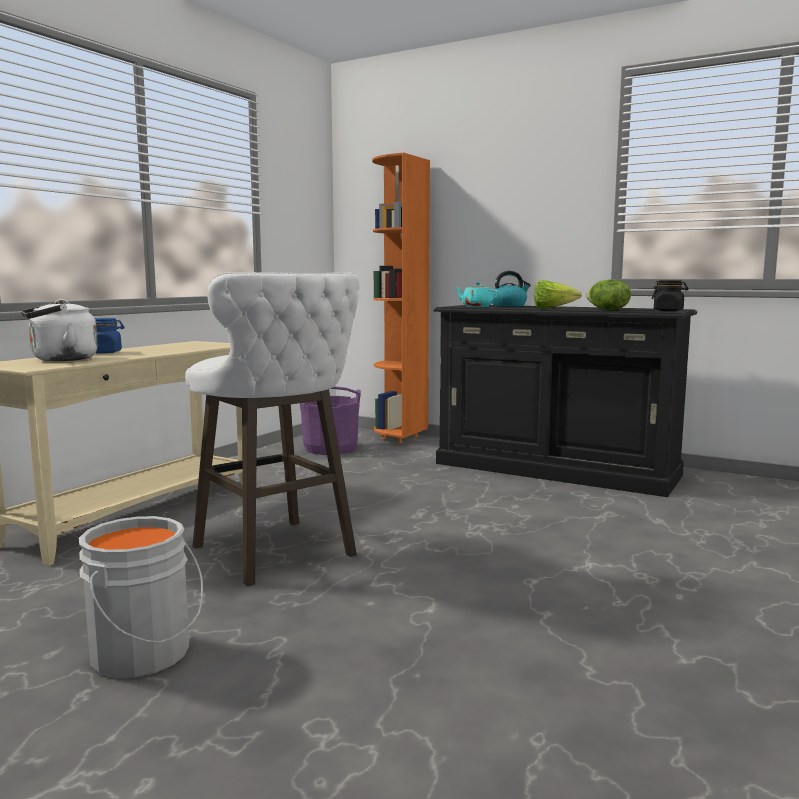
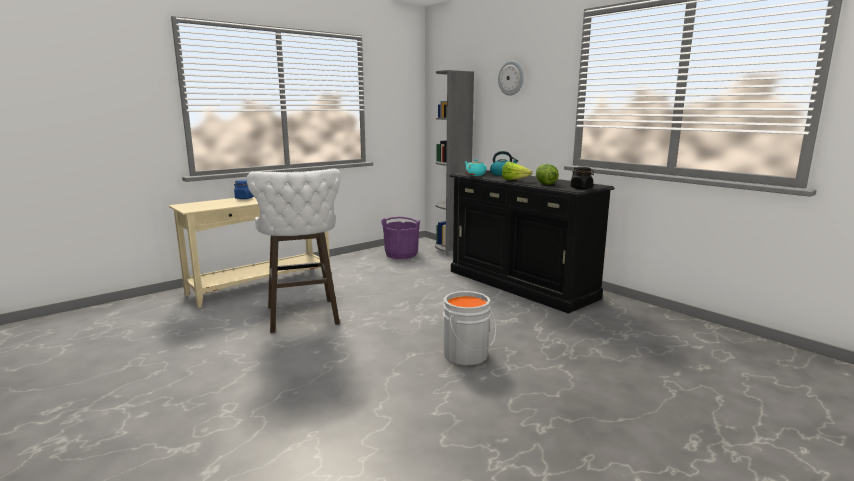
camera: 20 degrees right, 5 degrees up
white kettle [21,299,98,361] -> none
grey bucket [79,516,203,678] -> grey bucket moved to [443,291,496,365]
orange bookcase [372,153,430,443] -> grey bookcase [435,70,474,255]
none -> wall clock [498,61,524,96]

